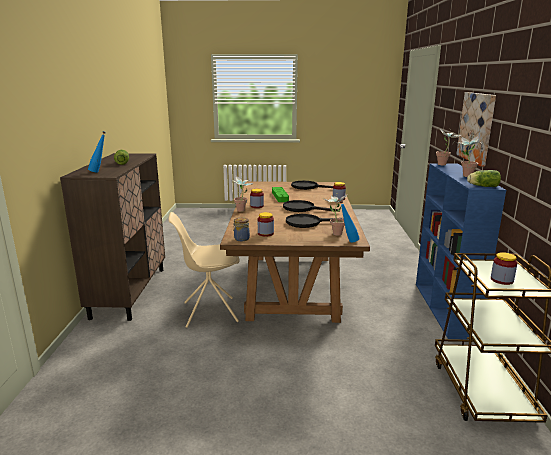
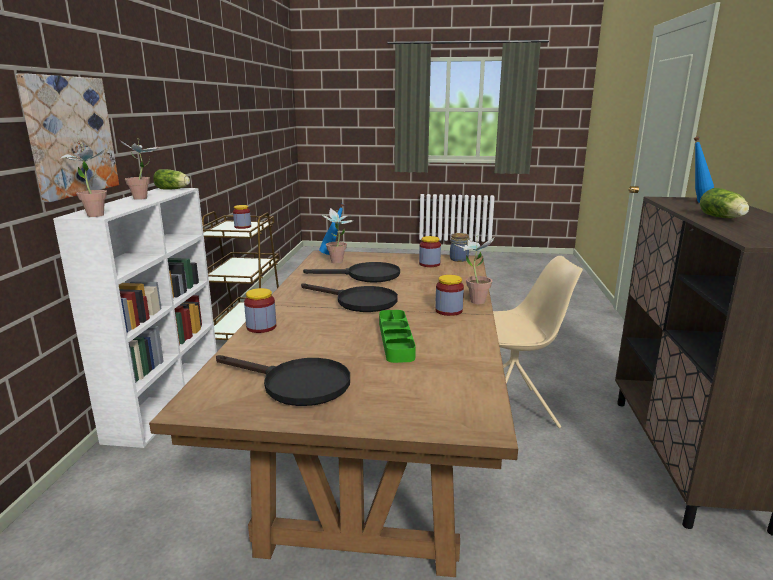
camera: 175 degrees left, 0 degrees up
blue bookcase [416,163,506,340] -> white bookcase [53,188,217,448]

